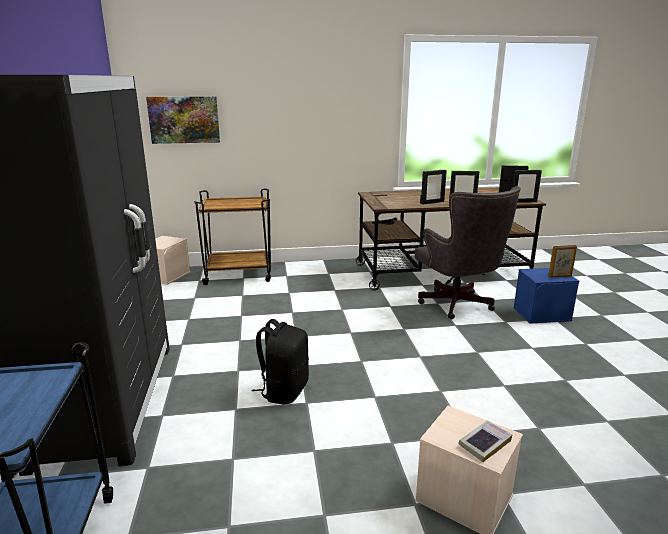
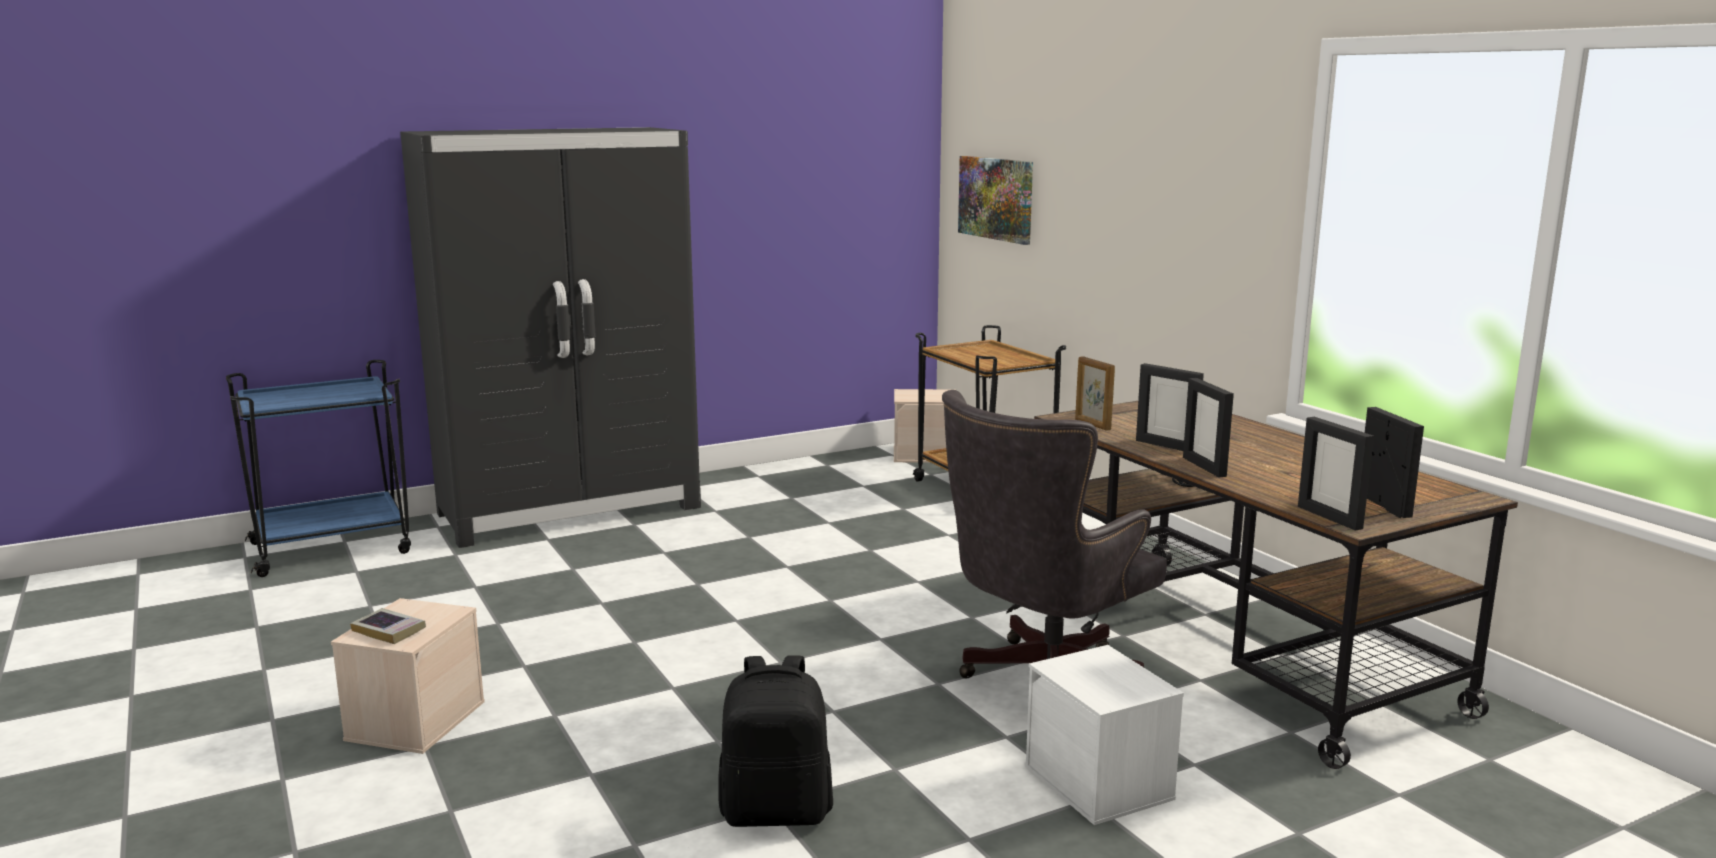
camera: 70 degrees right, 5 degrees down
black backpack [252,319,309,405] -> black backpack moved to [719,655,833,827]
blue storage box [513,268,579,323] -> white storage box [1025,645,1184,825]
picture frame [548,245,577,278] -> picture frame moved to [1075,356,1115,431]

